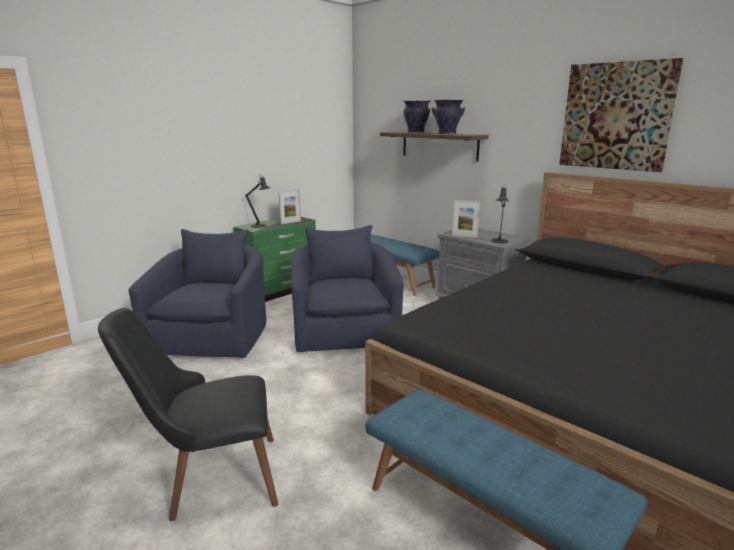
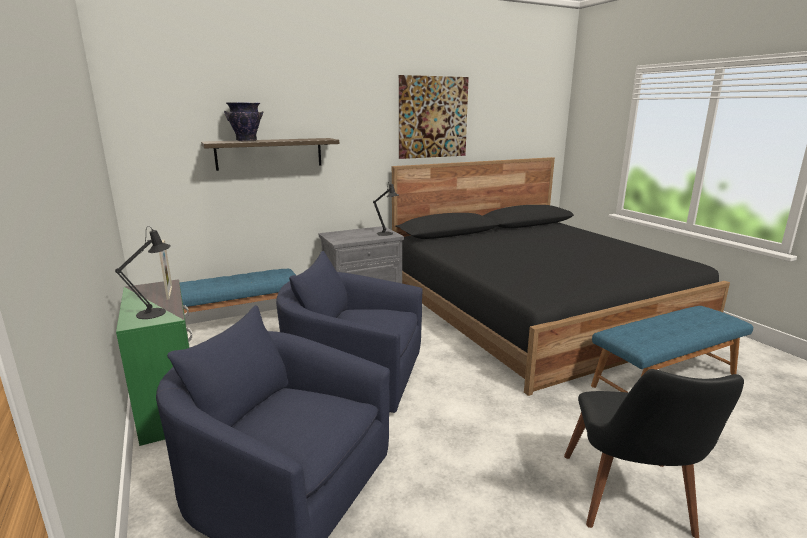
camera: 70 degrees left, 0 degrees up
vase [431,100,465,134] -> none
picture frame [452,200,480,238] -> none

